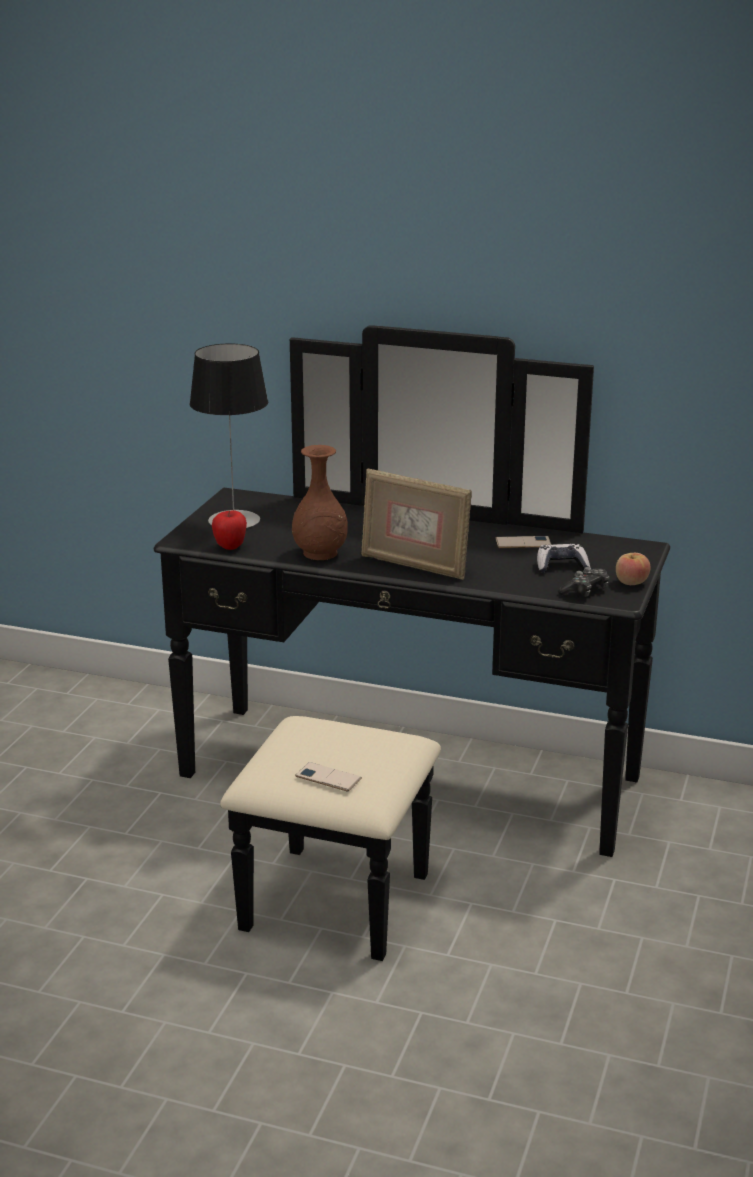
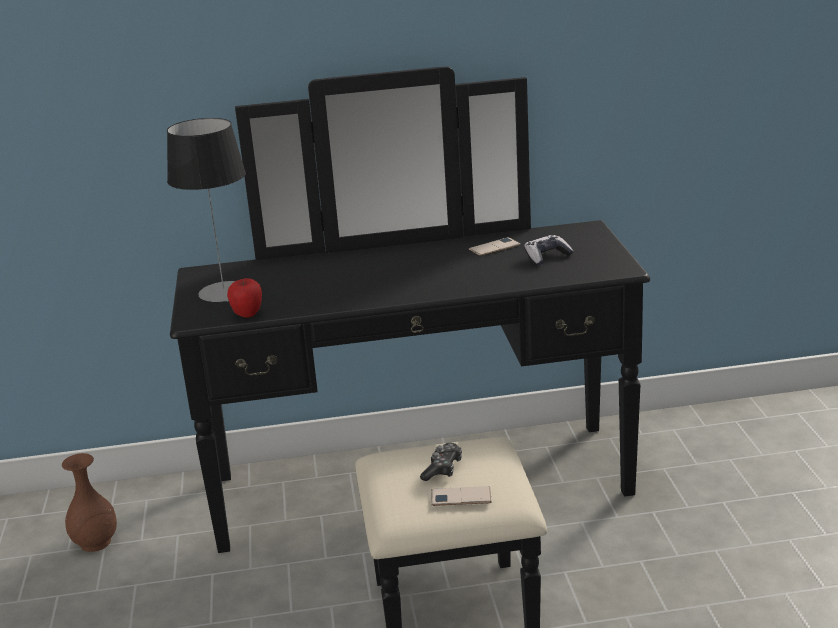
camera: 25 degrees left, 0 degrees up
brown vase [292,445,348,560] -> brown vase moved to [62,453,117,552]
picture frame [361,468,472,580] -> none
game controller [558,567,610,597] -> game controller moved to [420,443,462,481]
apple [616,553,651,585] -> none

